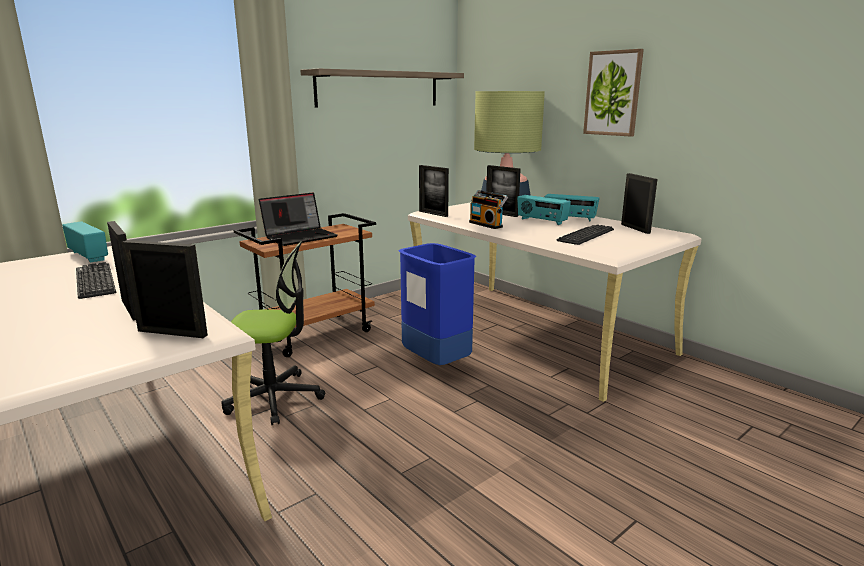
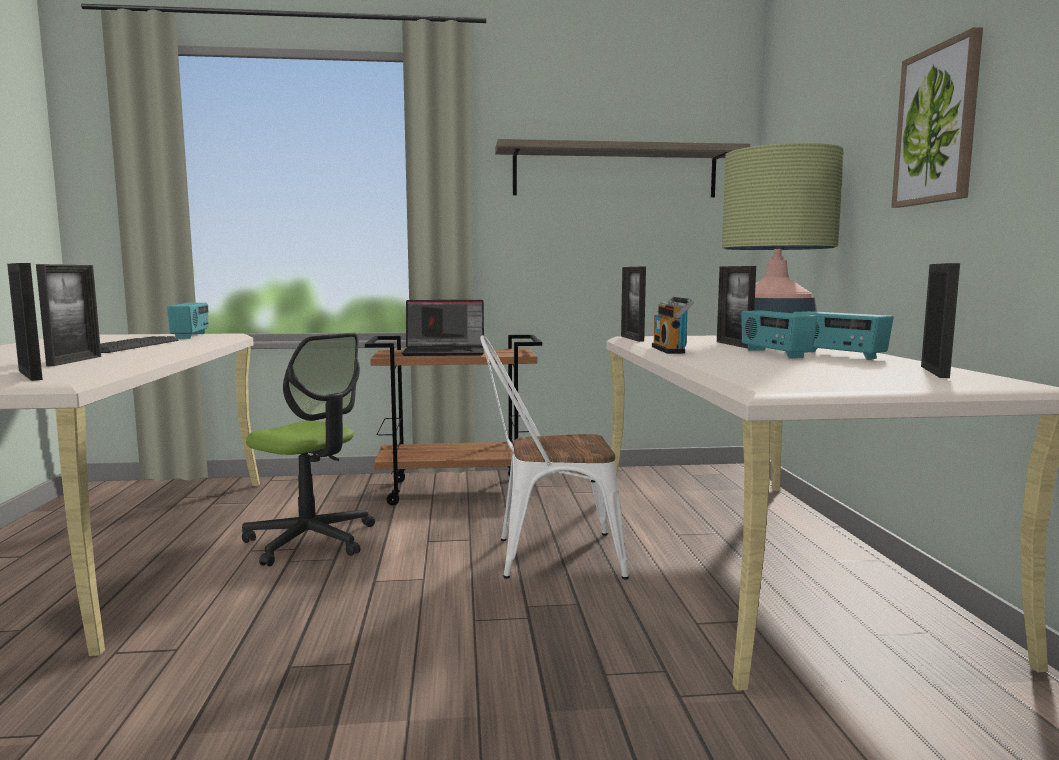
camera: 35 degrees right, 10 degrees down
blue trash can [398,243,477,365] -> white chair [480,335,629,579]
keyboard [557,224,614,245] -> none

